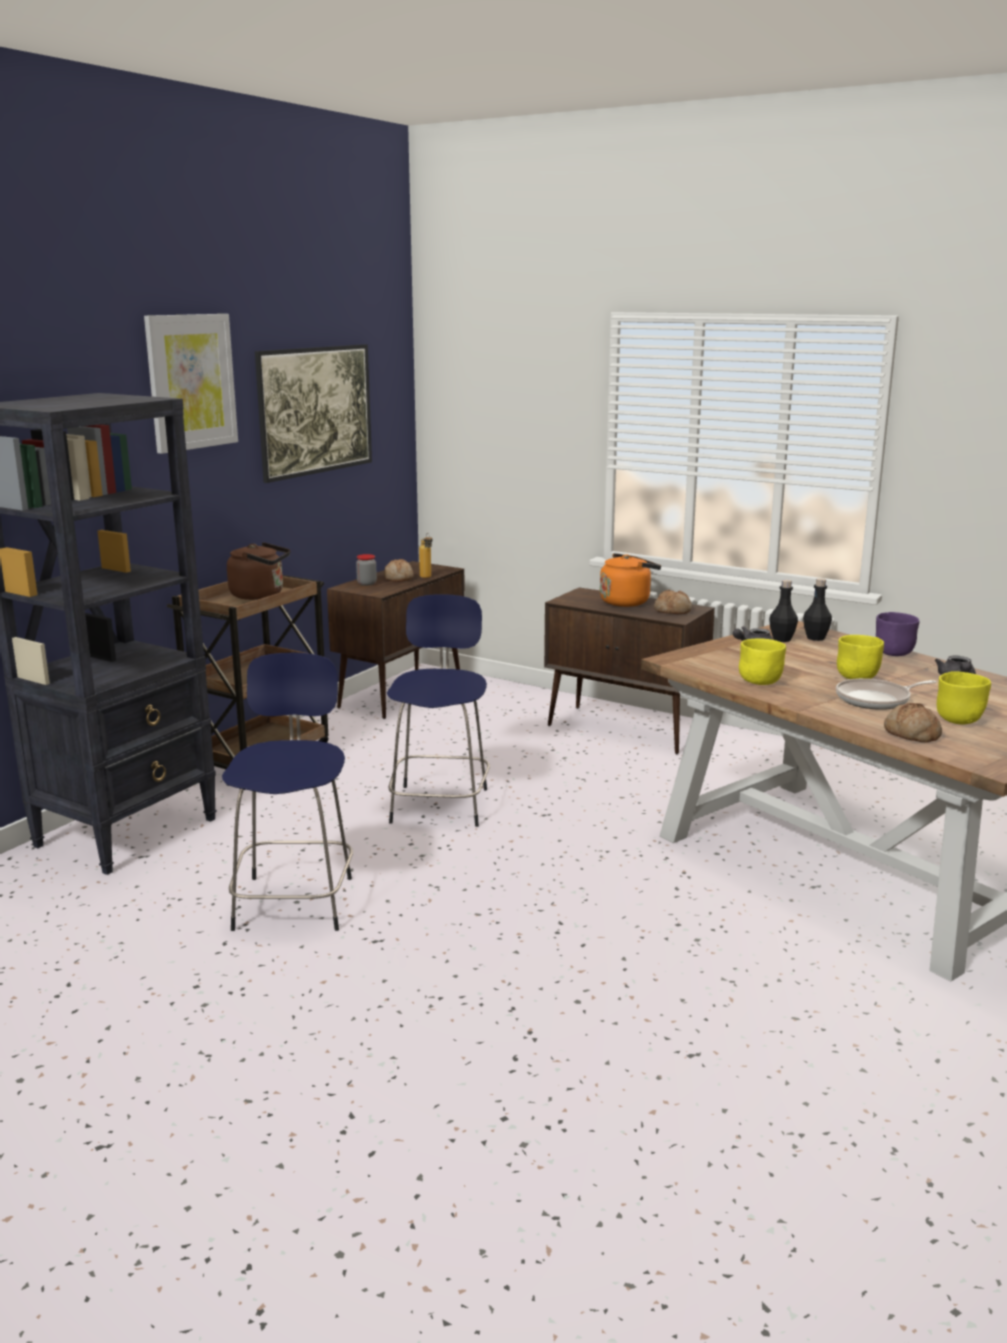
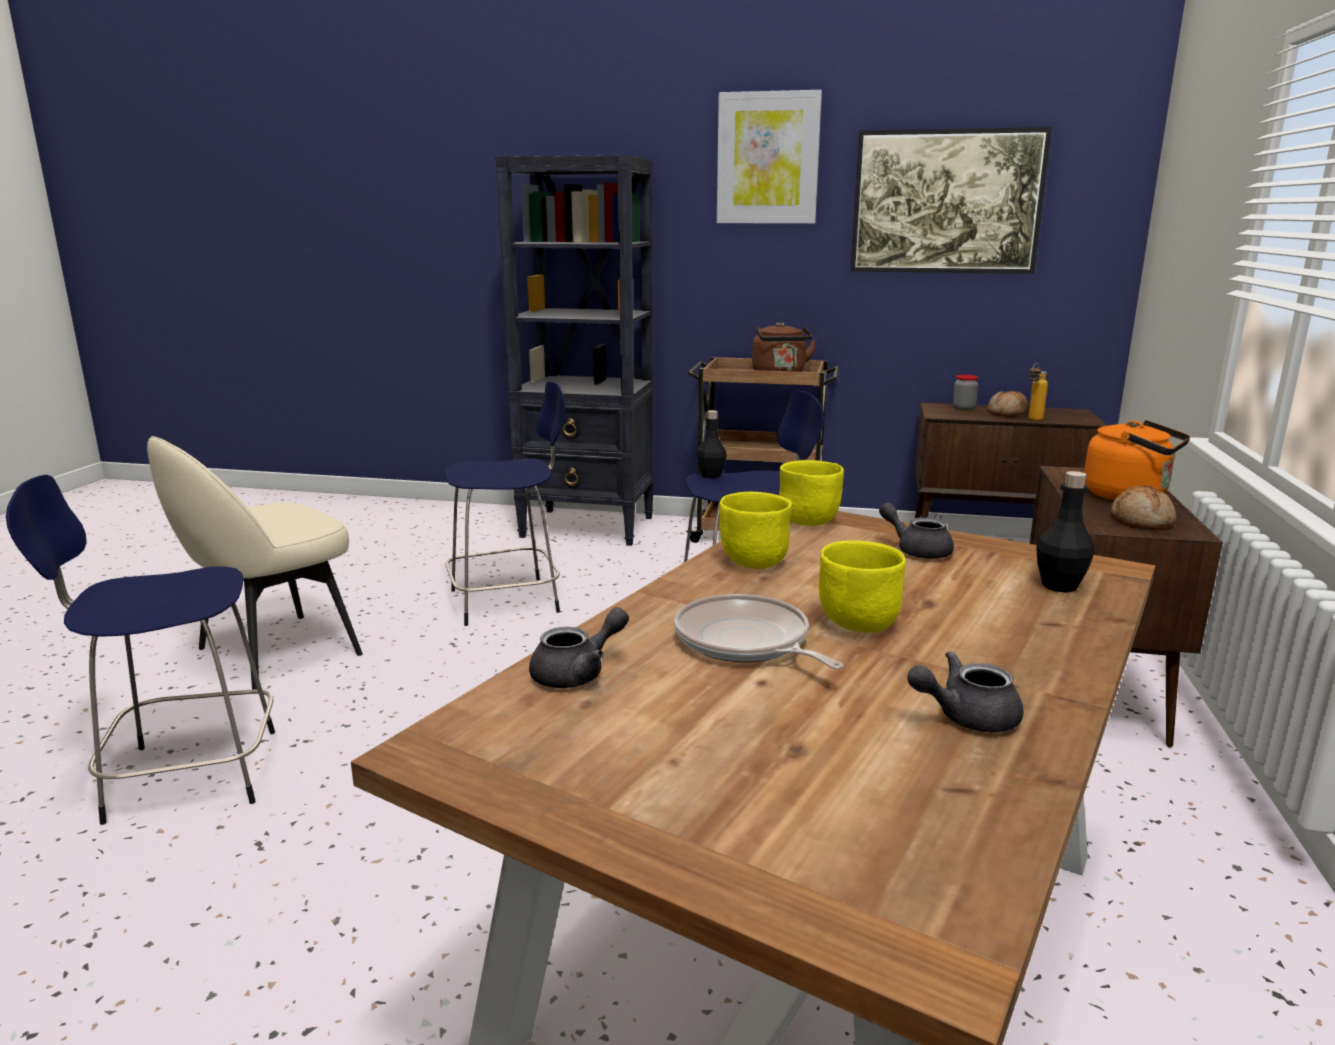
camera: 70 degrees right, 0 degrees up
black bottle [769,579,798,642] -> black bottle moved to [697,410,727,479]
purple bowl [876,612,920,656] -> none
bread [884,703,942,743] -> grey teapot [529,607,629,688]
yellow bowl [937,671,991,724] -> yellow bowl moved to [779,460,844,526]
none -> blue stool [6,475,275,825]
none -> beige chair [147,436,363,690]

